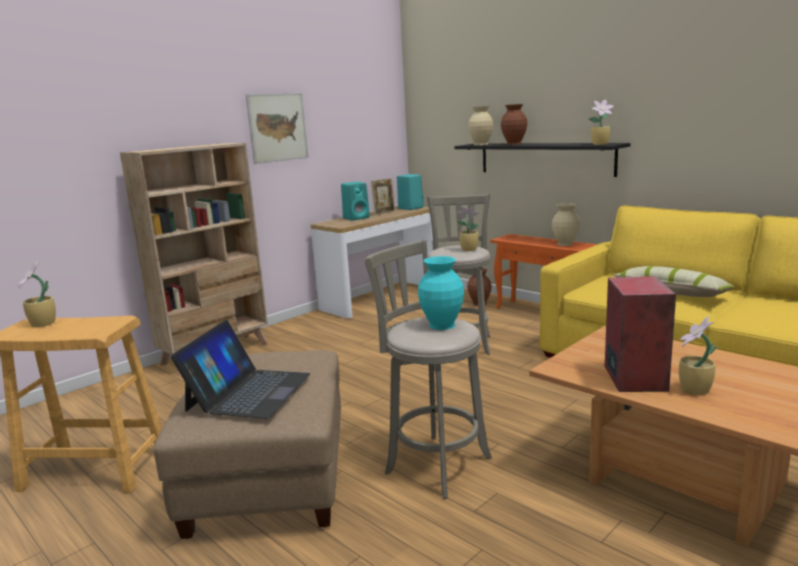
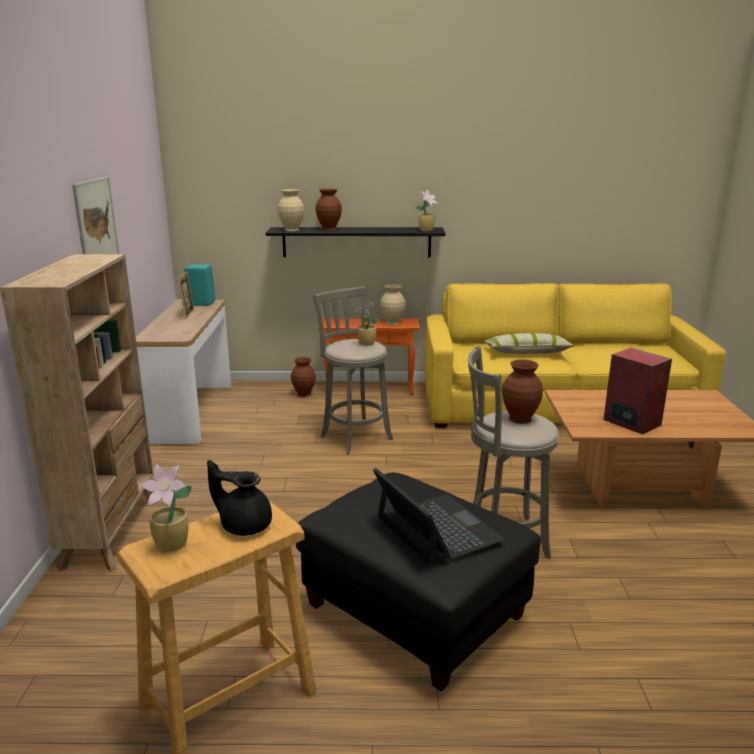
camera: 45 degrees left, 5 degrees up
beige ottoman [154,350,341,539] -> black ottoman [296,472,541,692]
turquoise speaker [341,182,370,221] -> none
turquoise vase [418,256,464,330] -> brown vase [502,359,543,424]
potted plant [679,316,717,395] -> none
none -> black teapot [207,460,272,536]

